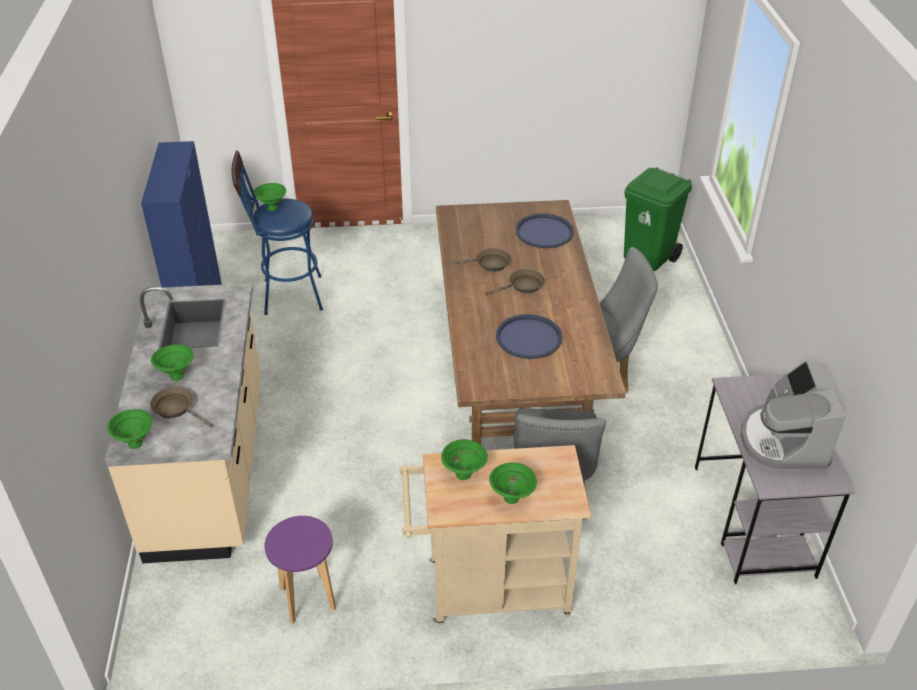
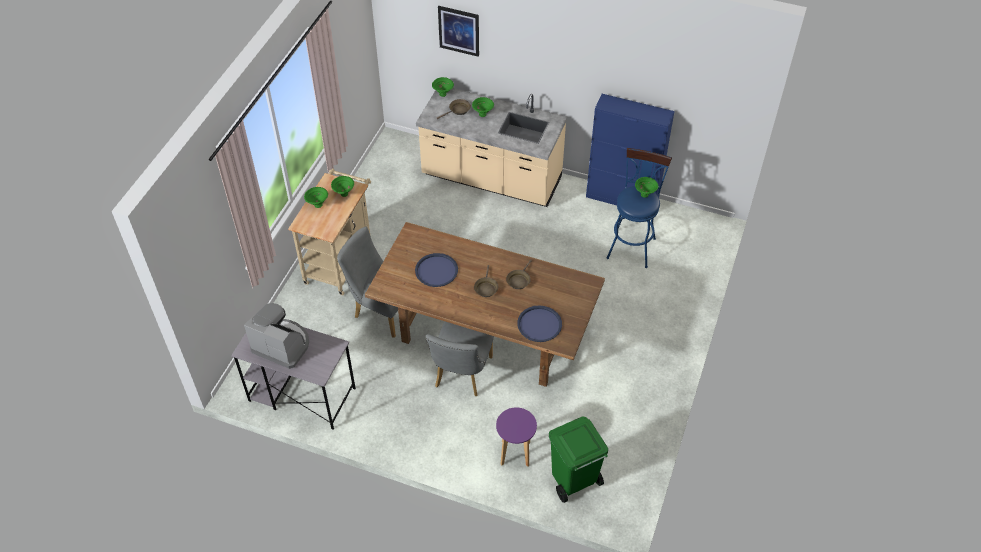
camera: 115 degrees right, 10 degrees up
purple stool [265,516,336,624] -> purple stool moved to [496,407,537,467]
none -> picture [438,6,479,57]

